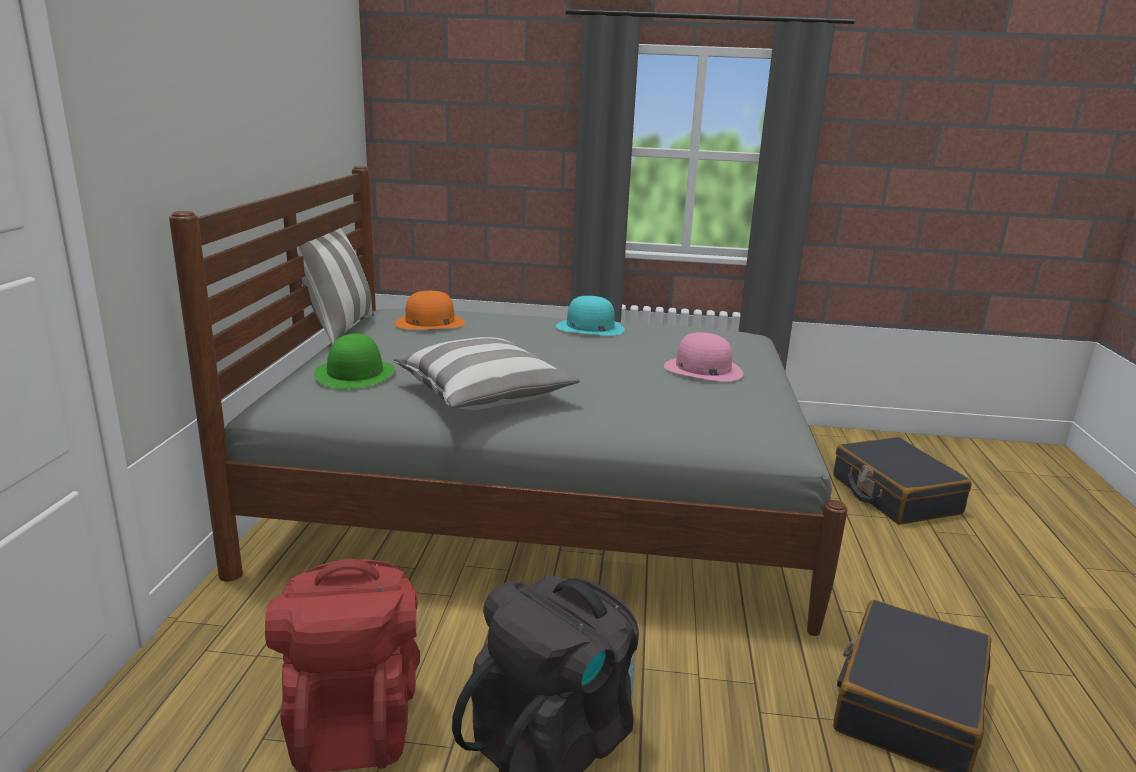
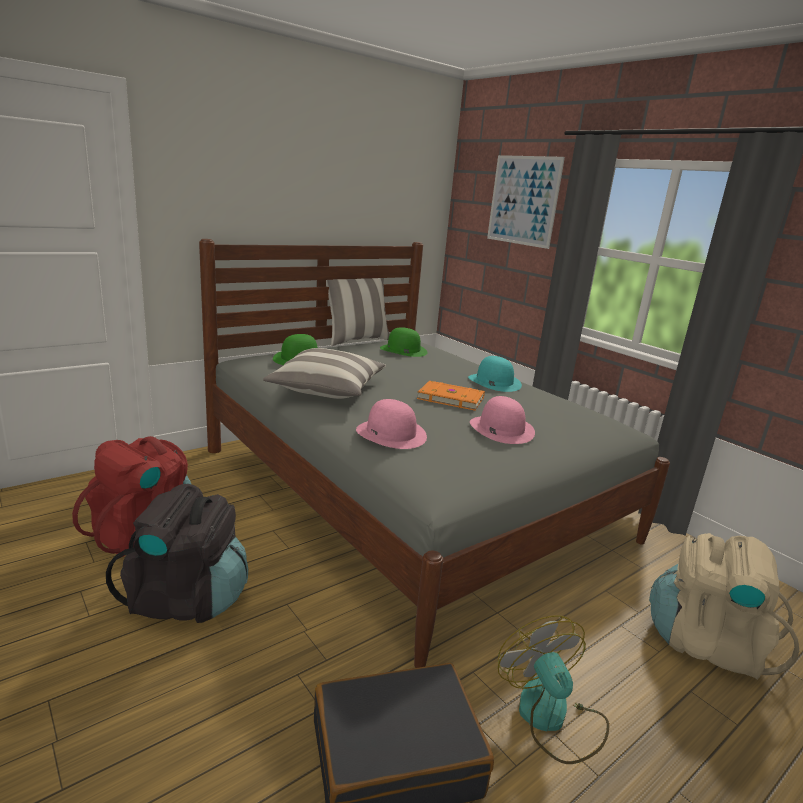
camera: 45 degrees right, 0 degrees up
orange hat [395,291,465,329] -> green hat [380,327,427,357]
black suitcase [833,437,972,525] -> beige backpack [649,533,799,680]
none -> pink hat [356,399,427,449]
none -> orange book [417,381,485,411]
none -> picture [487,155,565,249]
none -> fan [498,615,609,764]

